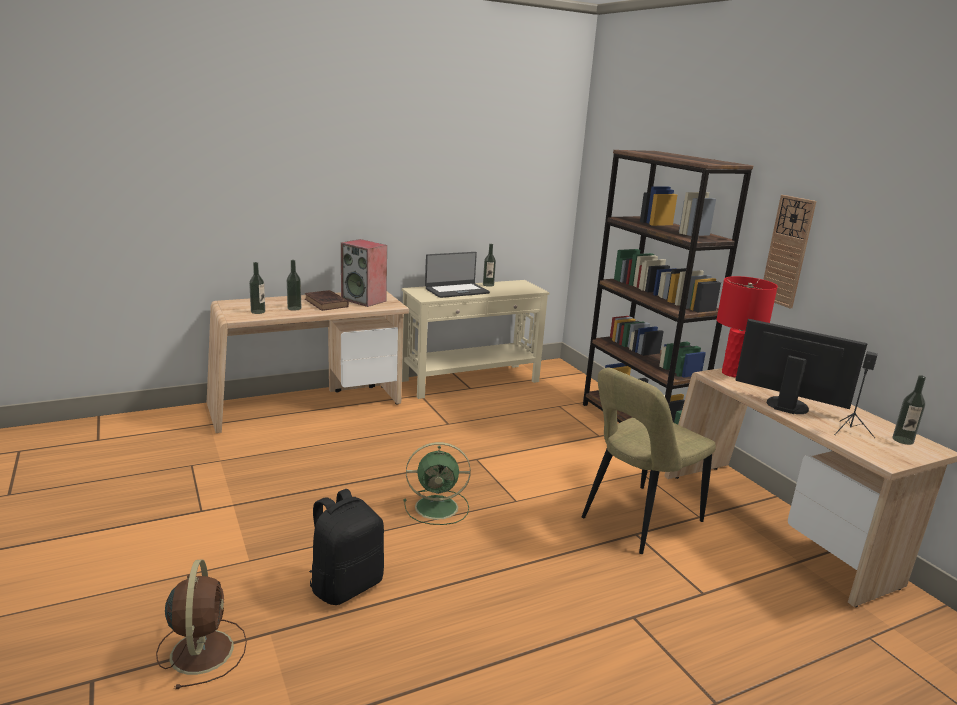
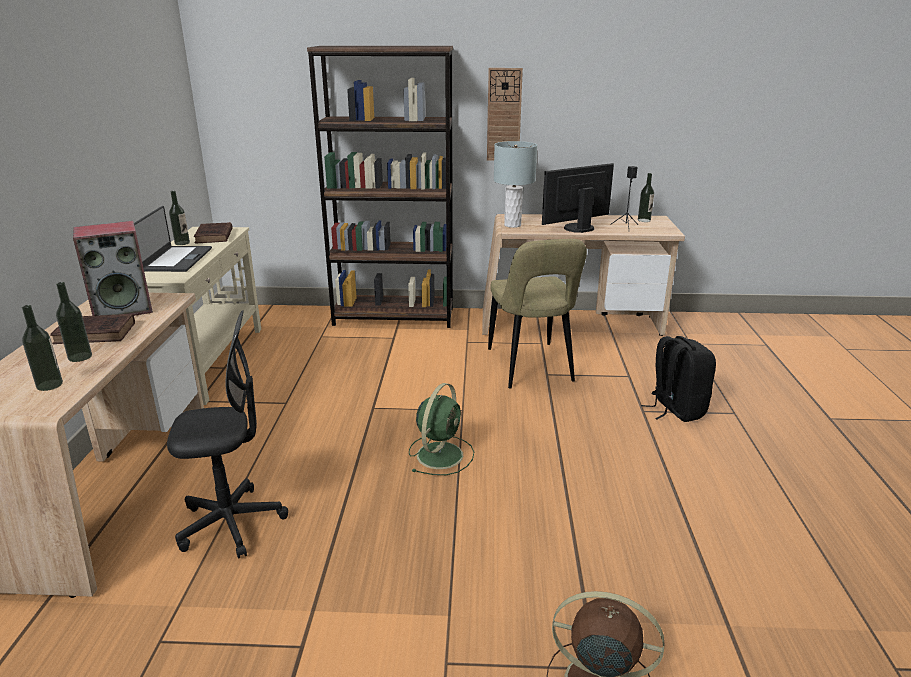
camera: 60 degrees left, 5 degrees up
black backpack [309,489,384,605] -> black backpack moved to [641,336,716,422]
red table lamp [716,276,778,377] -> grey table lamp [494,141,537,228]
none -> black office chair [167,310,288,558]
none -> brown book [194,222,233,243]

